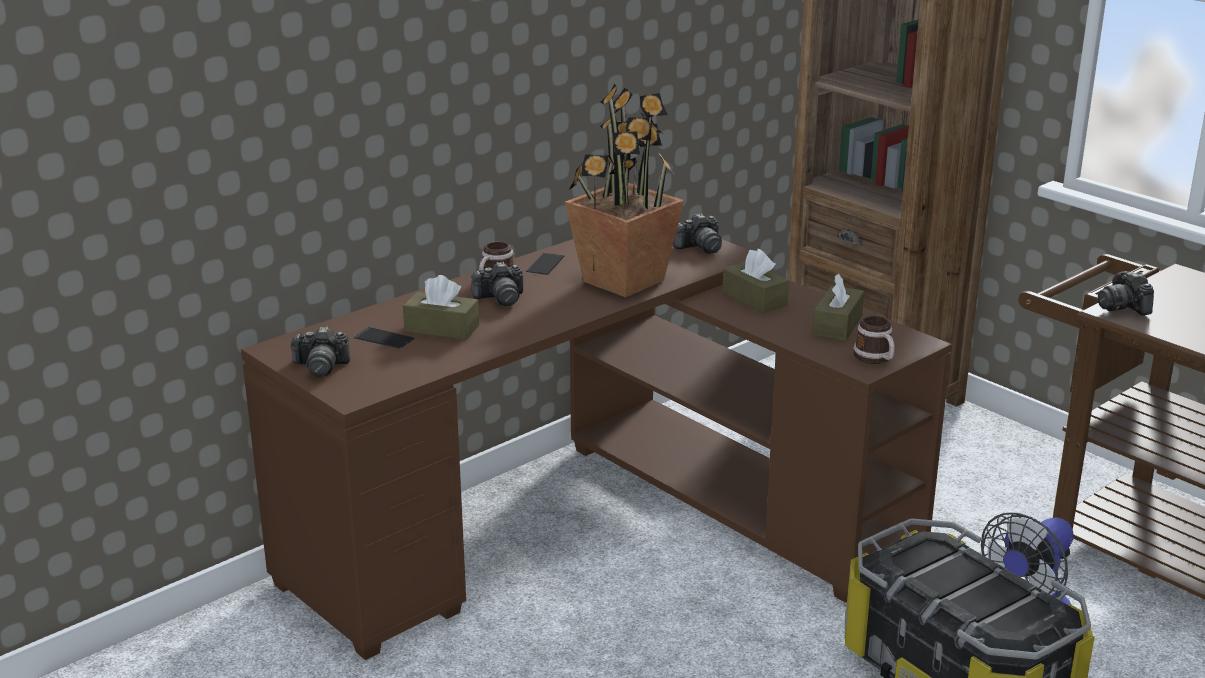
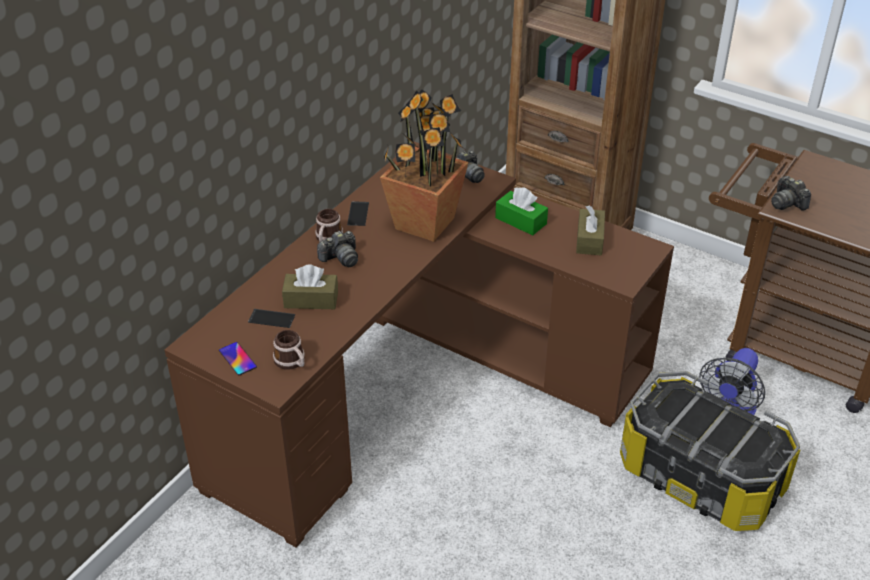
camera: 15 degrees left, 15 degrees up
camera [289,327,350,377] -> phone [219,342,257,375]
brown tissue box [722,249,789,313] -> green tissue box [495,187,548,235]
mug [854,316,895,364] -> mug moved to [273,330,305,370]

